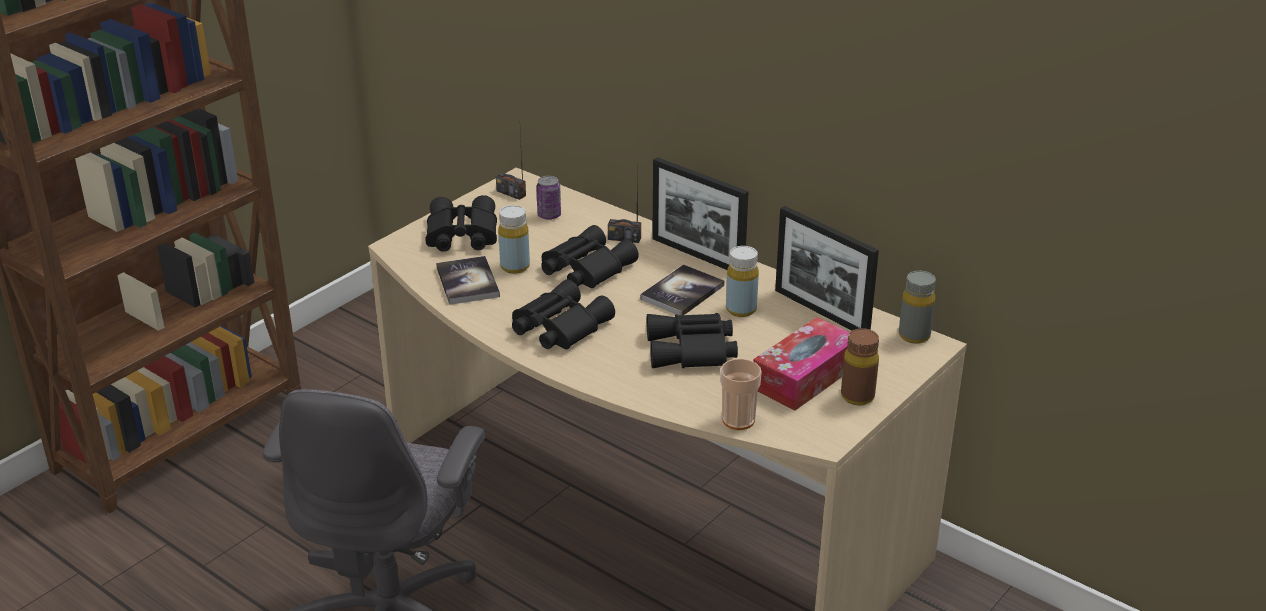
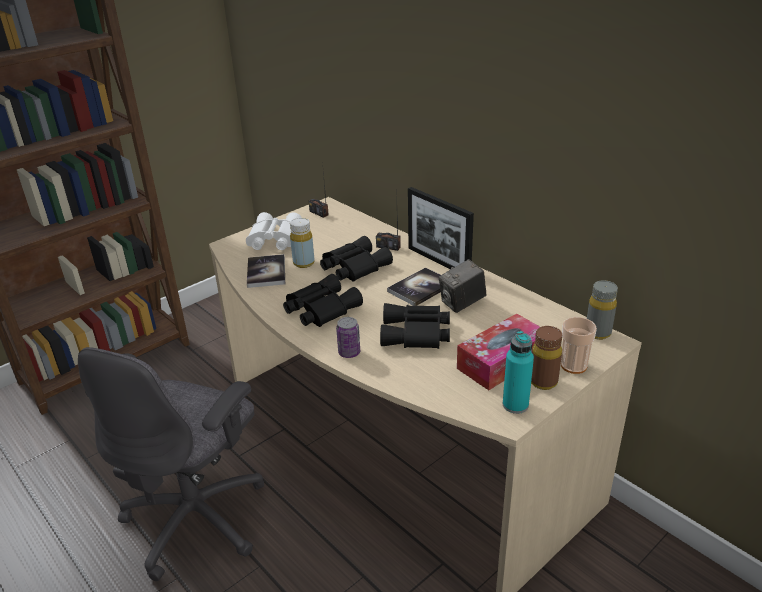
camera: 10 degrees right, 0 degrees up
black binoculars [425,195,497,252] -> white binoculars [246,212,302,250]
can [536,176,561,220] -> can moved to [336,317,360,358]
cup [720,359,762,430] -> cup moved to [561,317,597,374]
yellow bottle [726,246,759,317] -> camera [439,259,487,313]
picture frame [775,206,879,331] -> none
none -> turquoise bottle [503,331,534,414]

